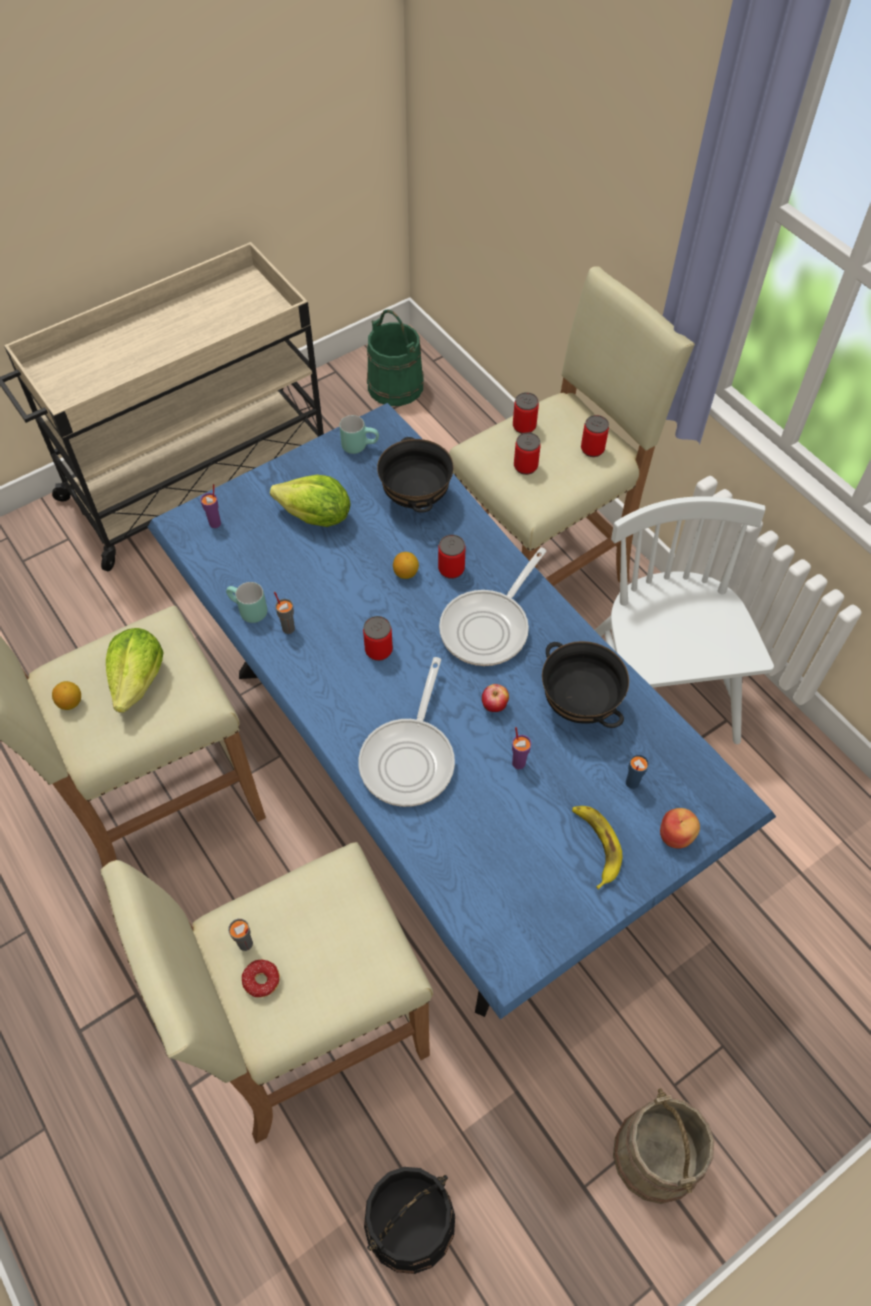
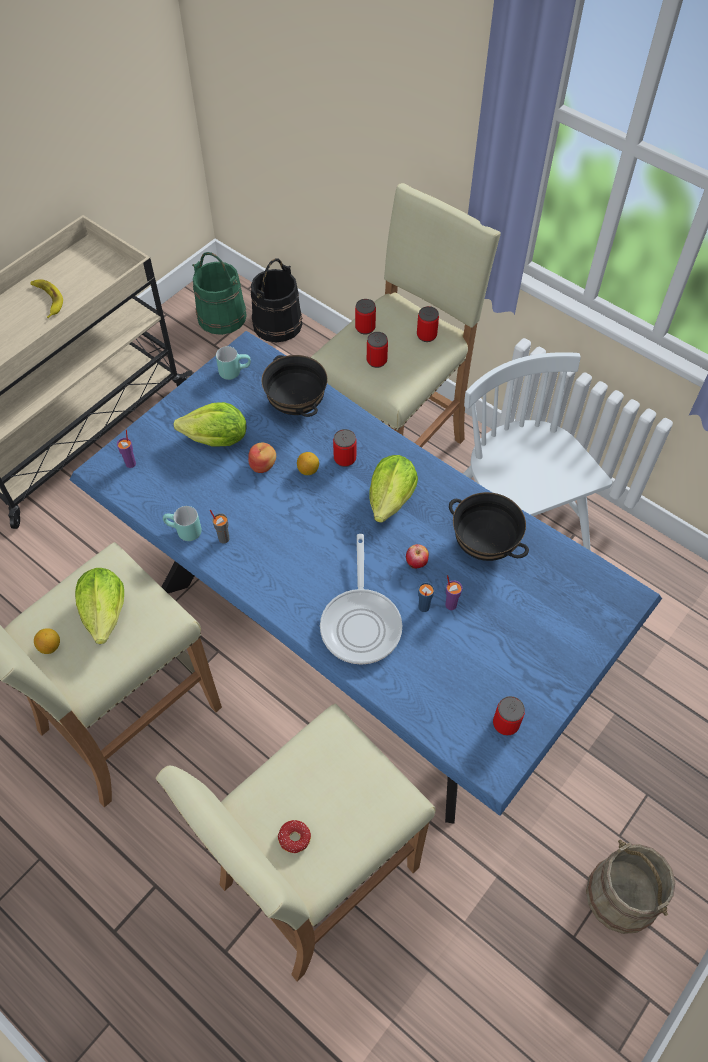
camera: 15 degrees left, 0 degrees up
grey cup [228,919,253,951] -> none
can [363,616,393,661] -> can moved to [493,696,525,736]
black bucket [364,1167,455,1274] -> black bucket moved to [251,258,302,342]
frying pan [439,547,547,666] -> lettuce [369,455,418,523]
banana [572,806,622,889] -> banana moved to [30,279,63,318]
blue cup [626,754,649,789] -> blue cup moved to [418,582,434,612]
apple [660,808,700,849] -> apple moved to [248,443,276,473]

